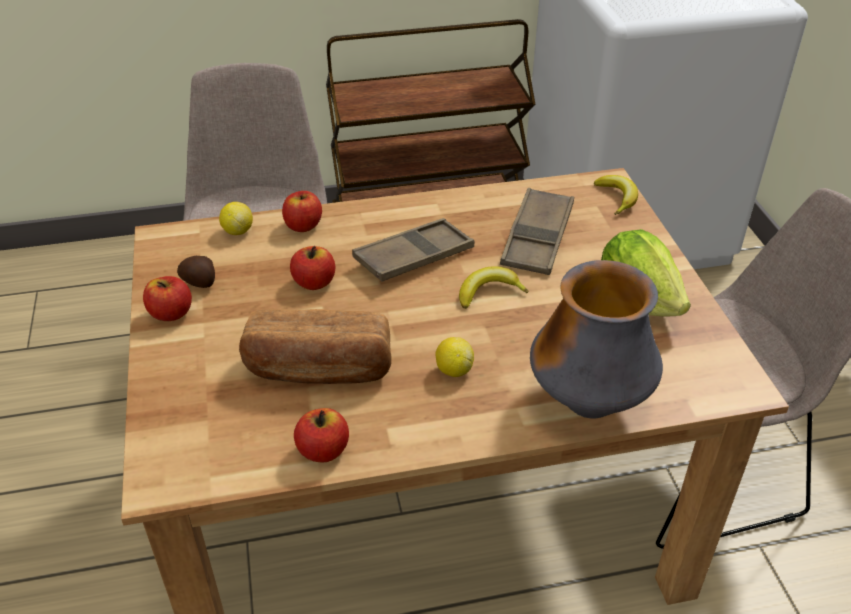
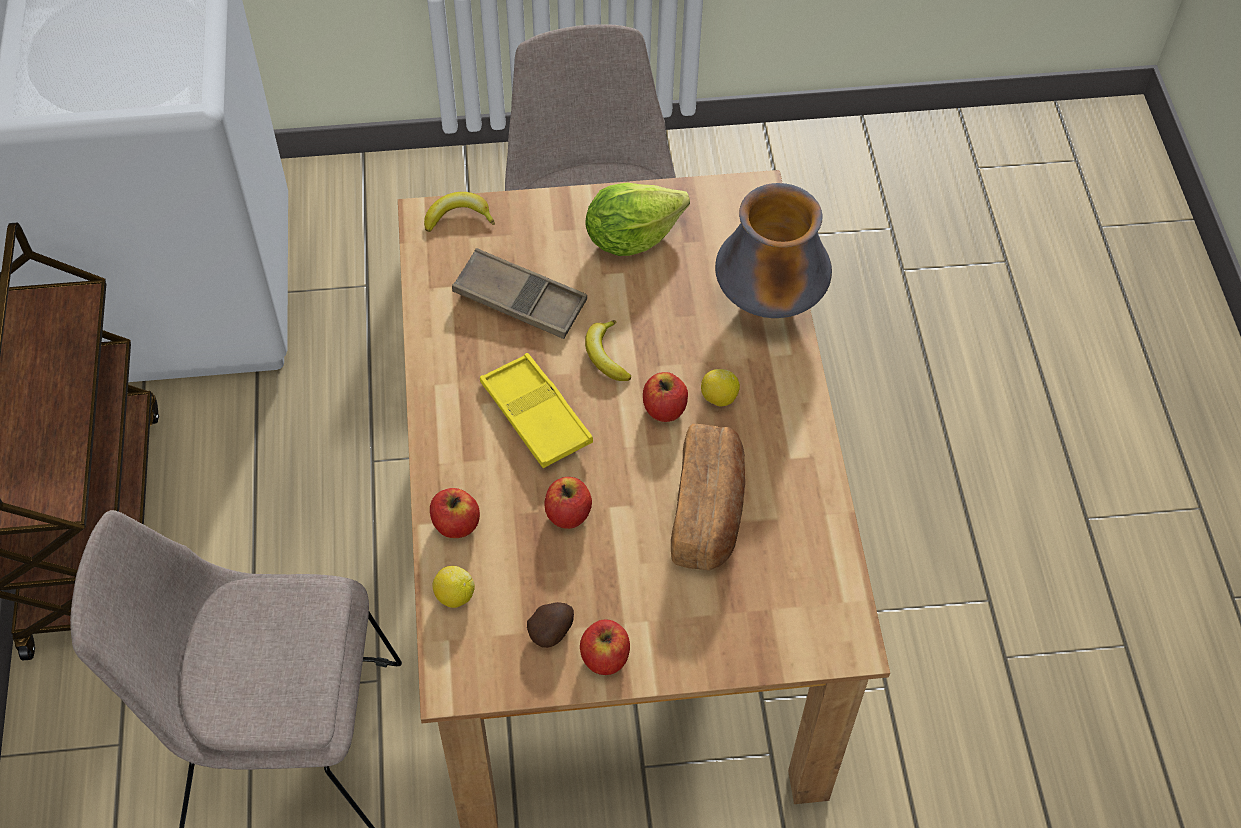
camera: 85 degrees left, 15 degrees up
apple [294,408,349,462] -> apple moved to [643,372,688,422]
brown tray [352,218,474,281] -> yellow tray [480,353,593,468]

